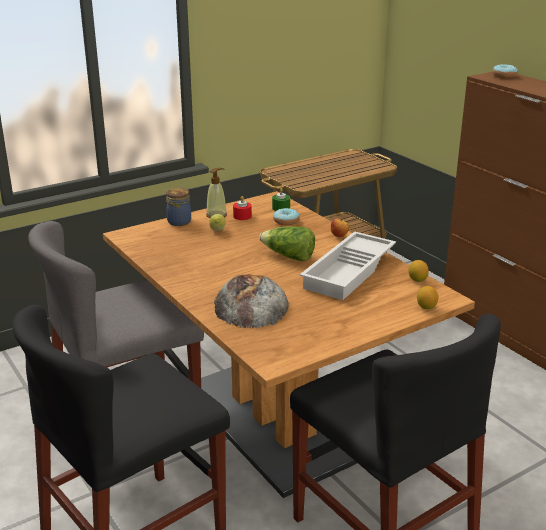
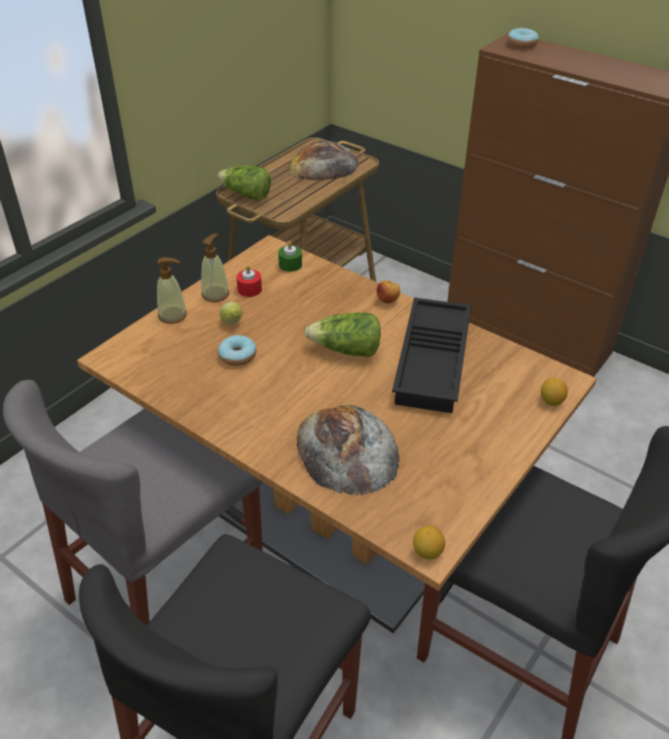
camera: 20 degrees left, 15 degrees up
jar [166,188,191,226] -> soap dispenser [157,257,187,324]
donut [273,208,300,226] -> donut moved to [218,335,256,366]
white tray [300,231,396,300] -> black tray [392,298,471,413]
lemon [408,260,429,282] -> lemon moved to [413,526,445,559]
none -> lettuce [217,166,271,201]
none -> bread [289,141,360,180]

